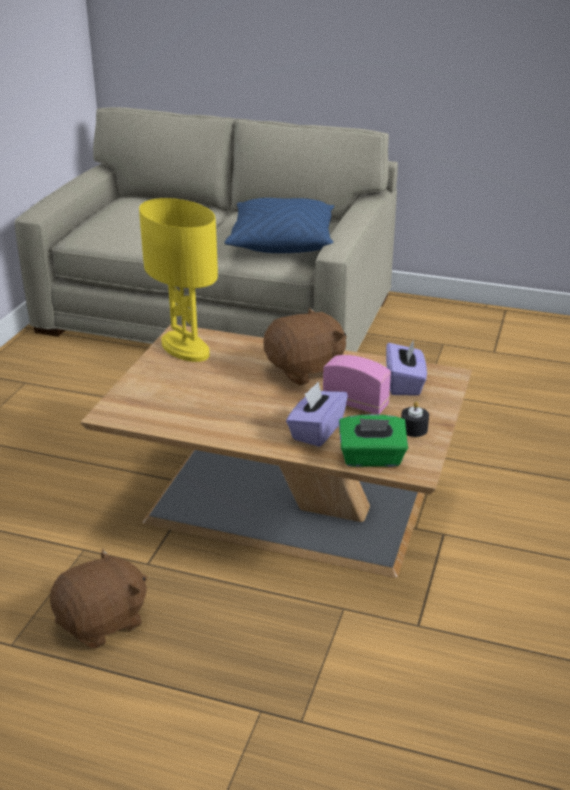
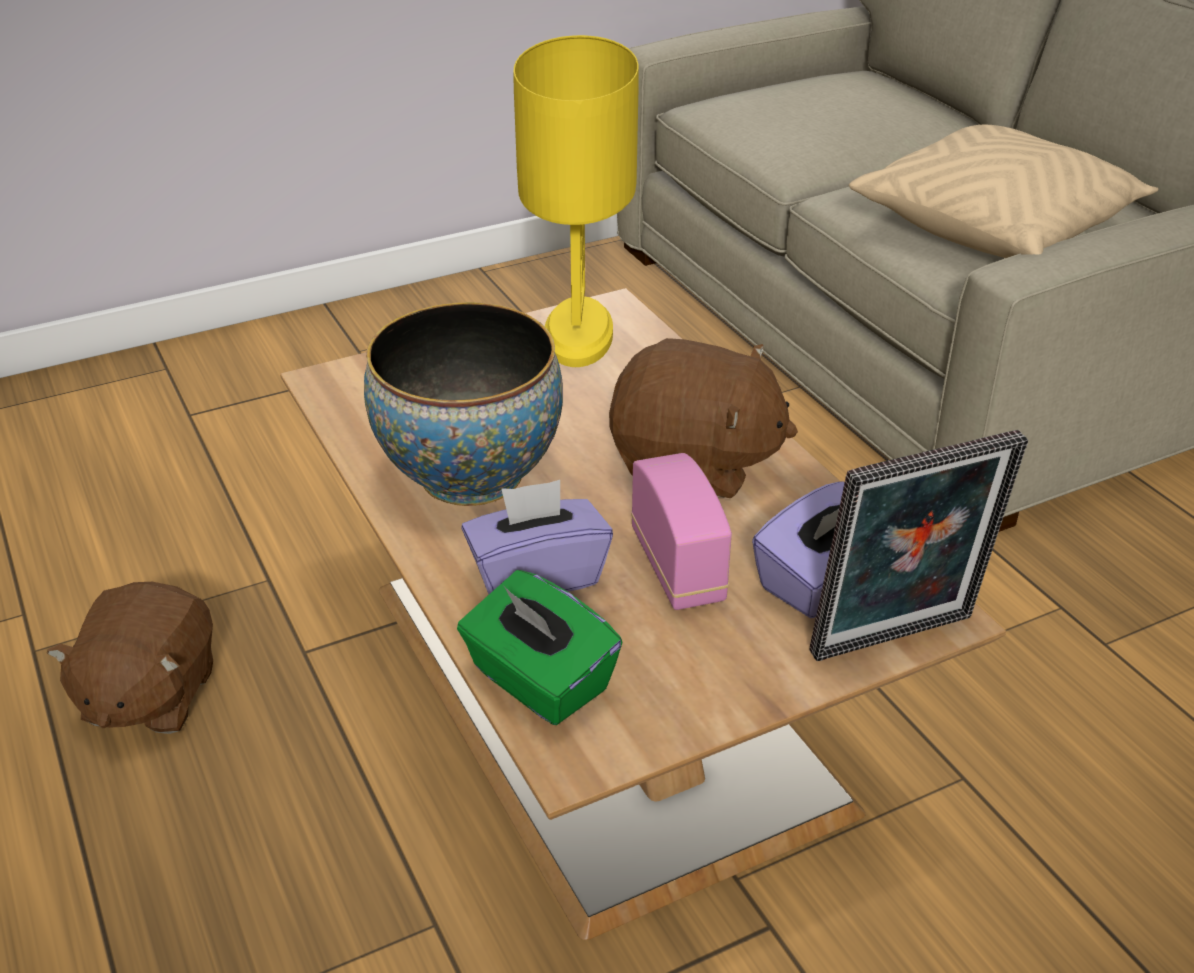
camera: 45 degrees right, 5 degrees up
brown plush toy [50,548,147,648] -> brown plush toy turned 90 degrees clockwise [47,582,213,734]
blue pillow [224,198,334,253] -> beige pillow [849,125,1159,258]
black candle [401,401,429,437] -> none
none -> bowl [364,302,563,506]
none -> picture frame [809,430,1028,661]

